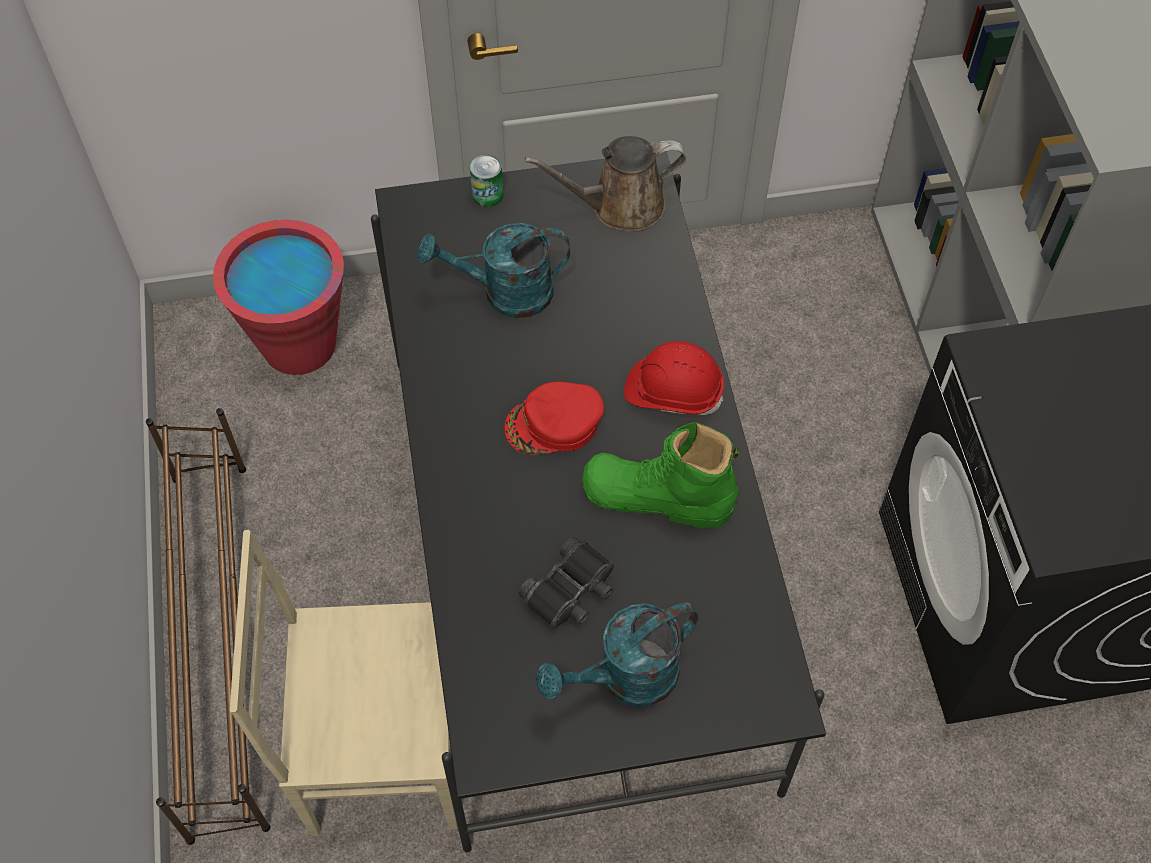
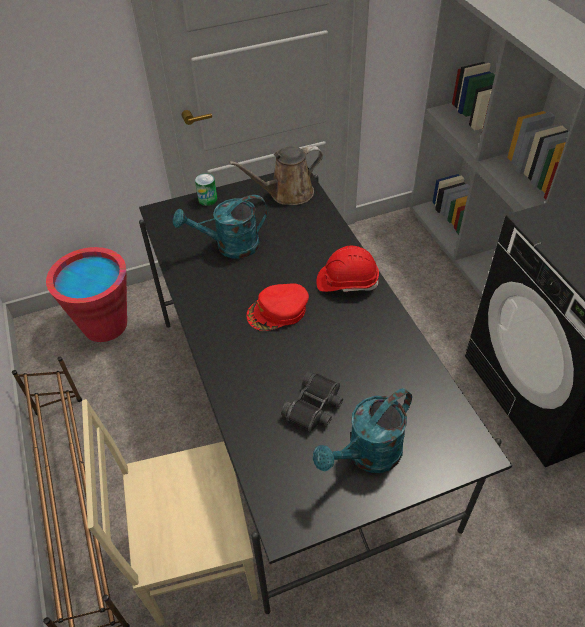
camera: 10 degrees left, 10 degrees down
green boot [582,422,739,528] -> none

